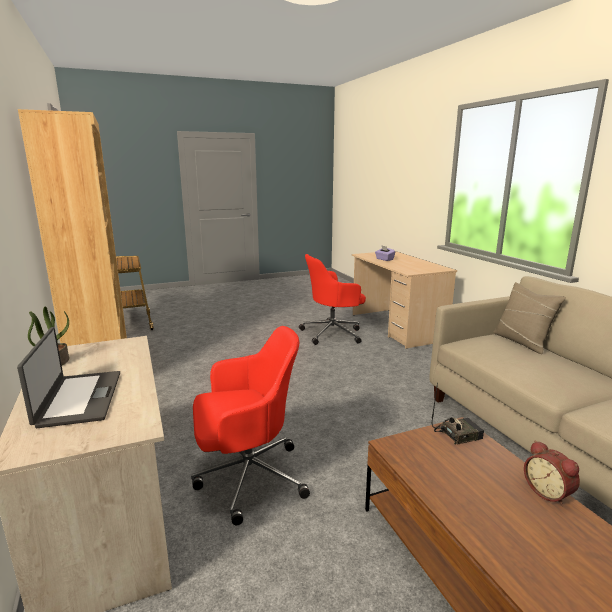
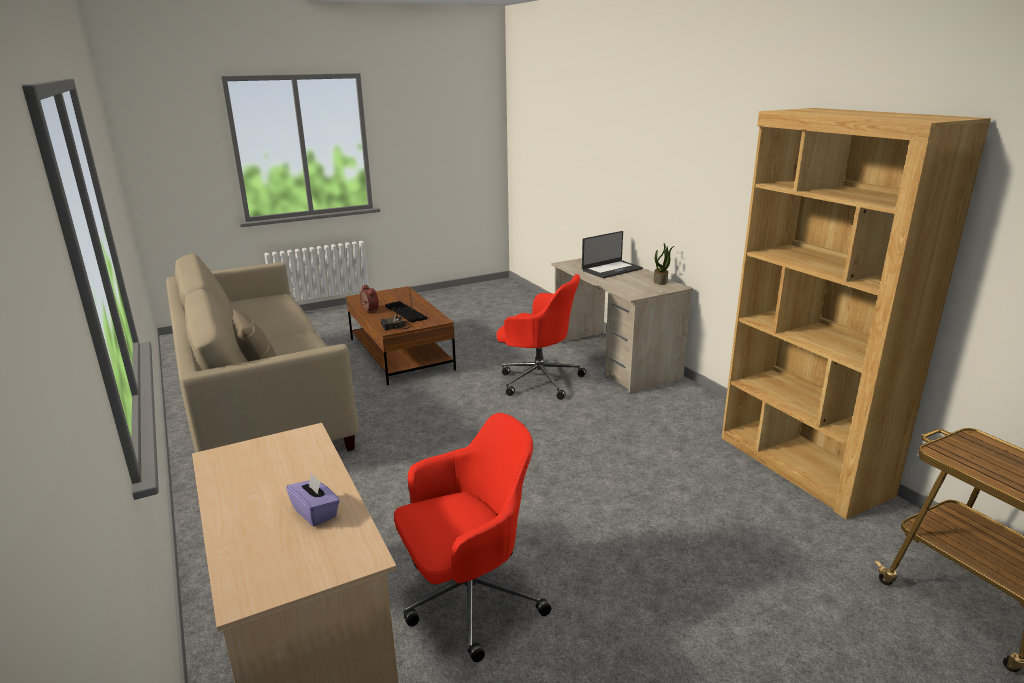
camera: 175 degrees right, 5 degrees up
laptop [17,327,120,428] -> laptop turned 105 degrees counterclockwise [582,231,643,278]
red office chair [191,326,310,525] -> red office chair turned 135 degrees counterclockwise [496,274,586,400]
none -> keyboard [385,301,427,322]

